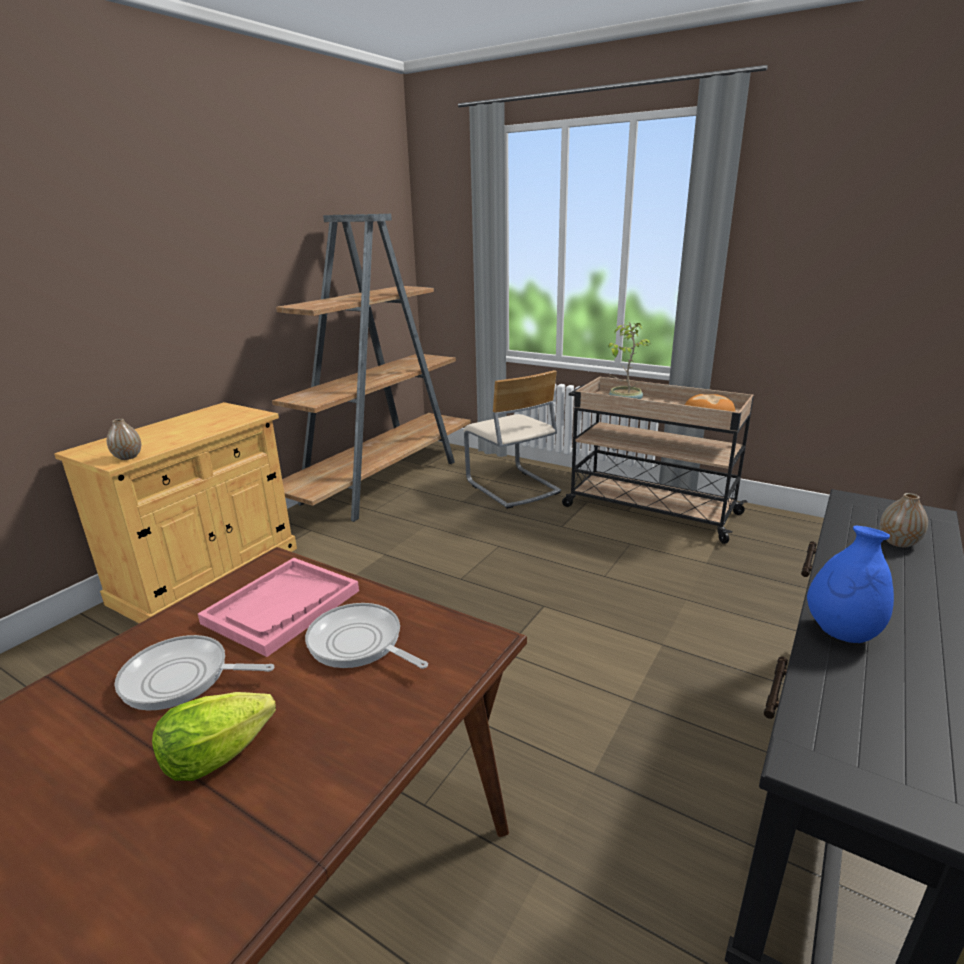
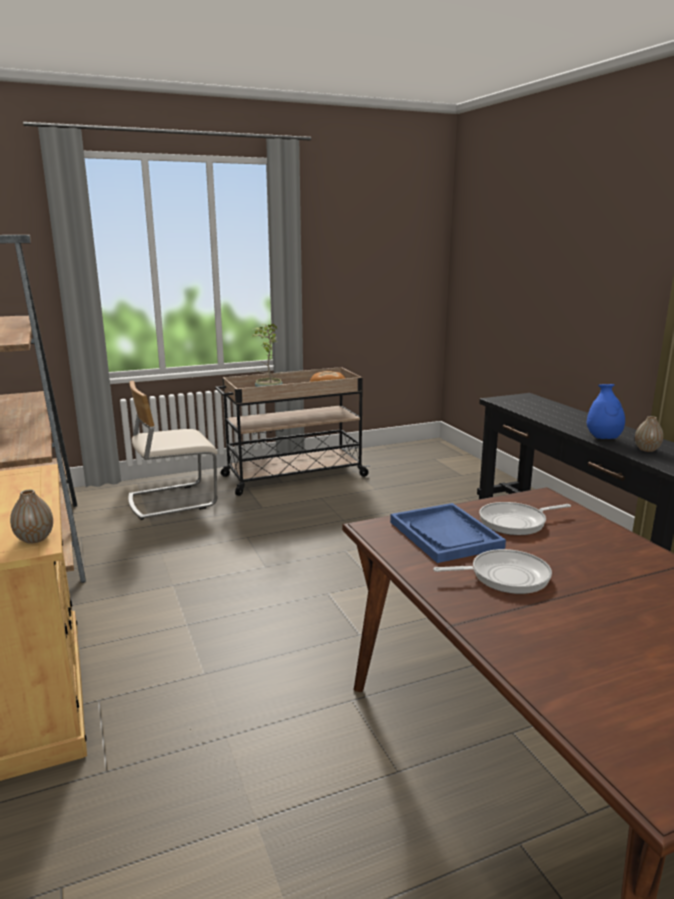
camera: 55 degrees left, 5 degrees down
frying pan [114,635,274,710] -> frying pan turned 135 degrees counterclockwise [433,549,552,594]
lettuce [152,692,276,781] -> none
pink tray [198,558,359,657] -> blue tray [390,503,506,563]
beige chair [464,370,561,509] -> beige chair turned 150 degrees clockwise [128,381,218,520]
vase [880,493,928,547] -> vase moved to [635,416,663,452]

